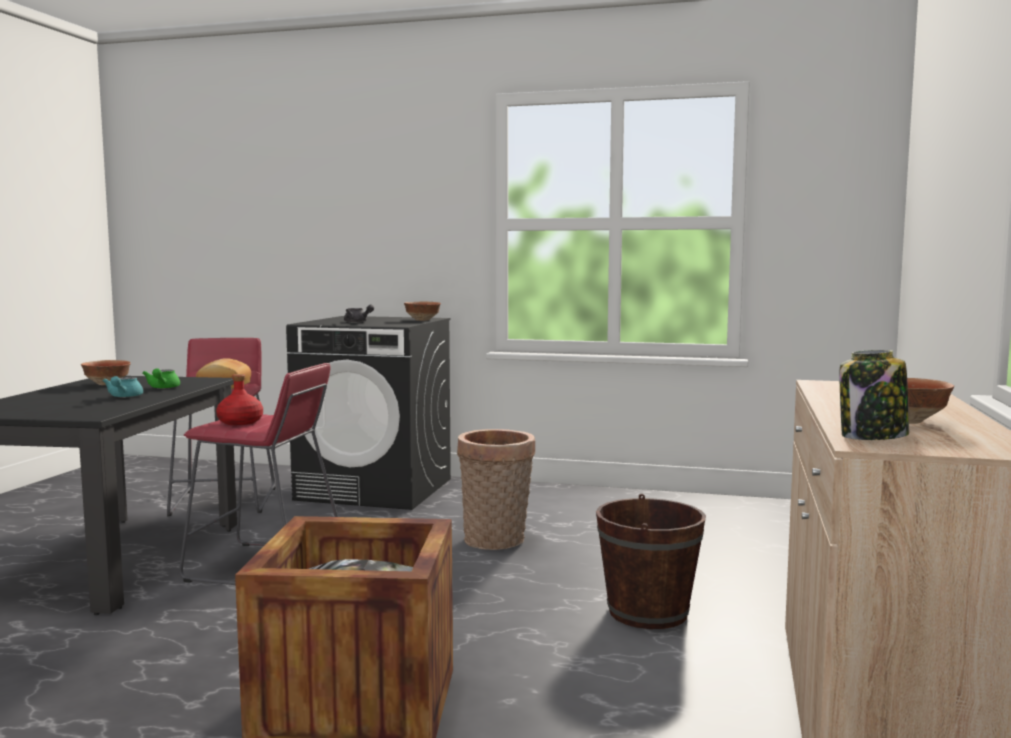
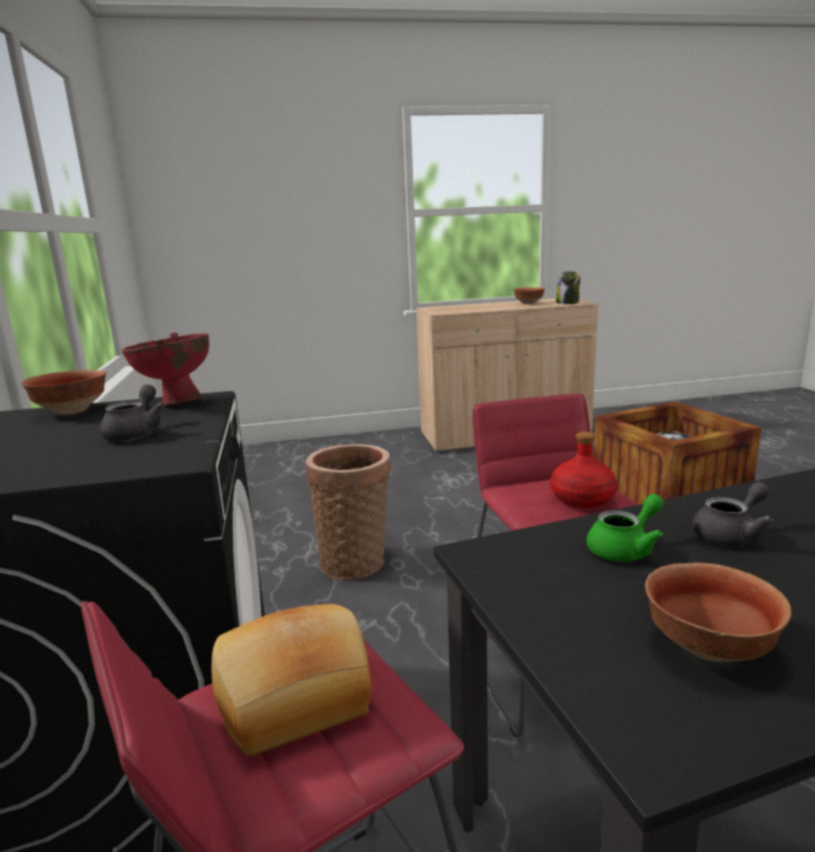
camera: 115 degrees left, 10 degrees up
turquoise teapot [102,376,143,398] -> grey teapot [692,482,773,546]
brown bucket [596,493,706,629] -> none
none -> red bowl [122,332,209,405]

